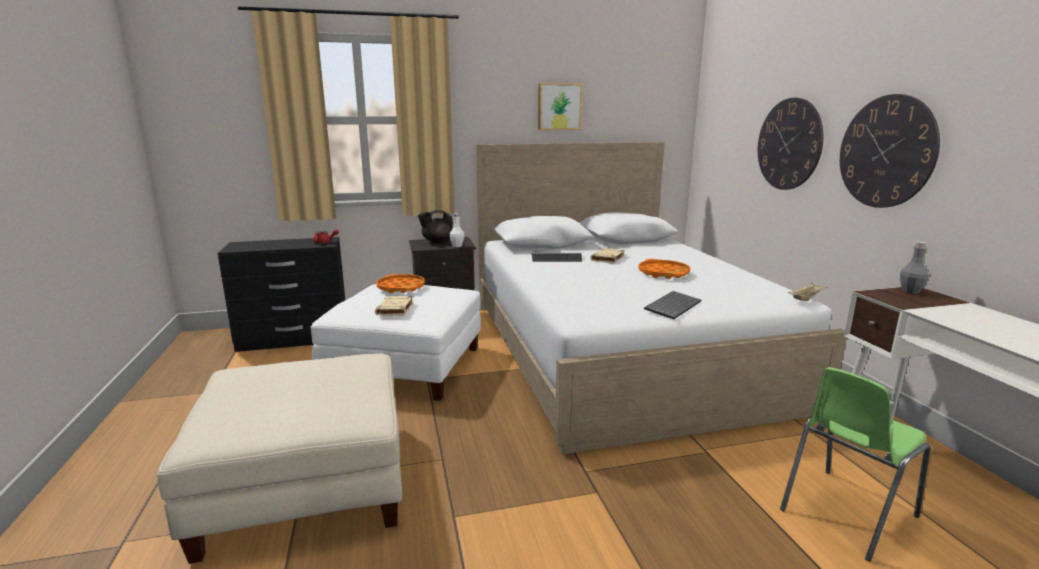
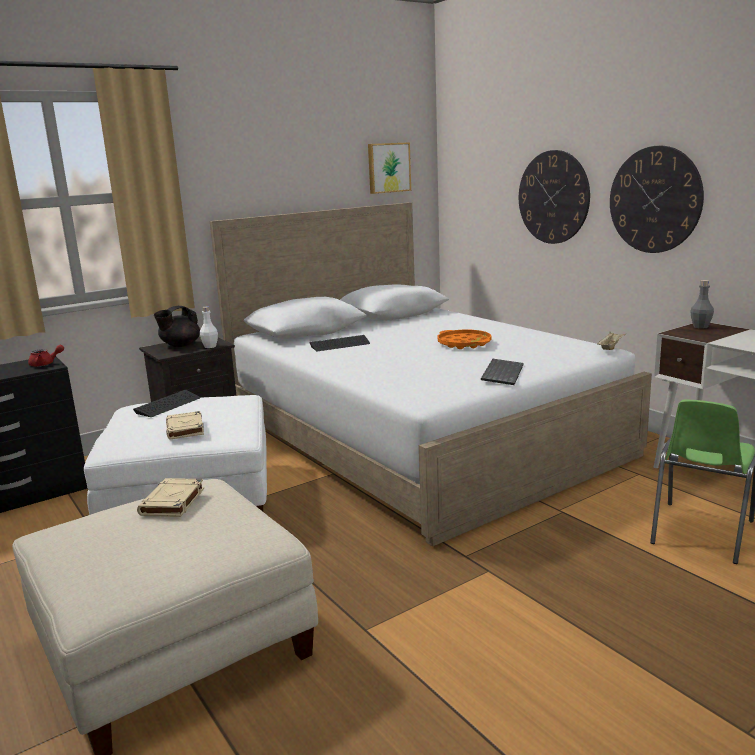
camera: 20 degrees left, 0 degrees up
orange tray [376,274,425,293] -> keyboard [133,390,200,417]
picture [538,83,582,130] -> picture moved to [368,142,411,194]
beige book [590,248,625,264] -> beige book moved to [137,478,204,517]

